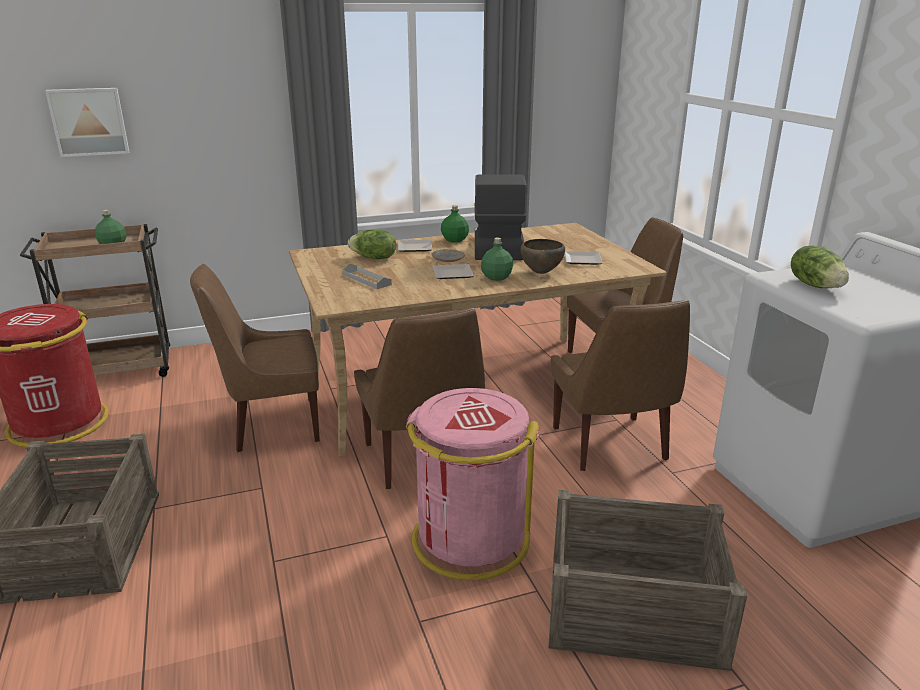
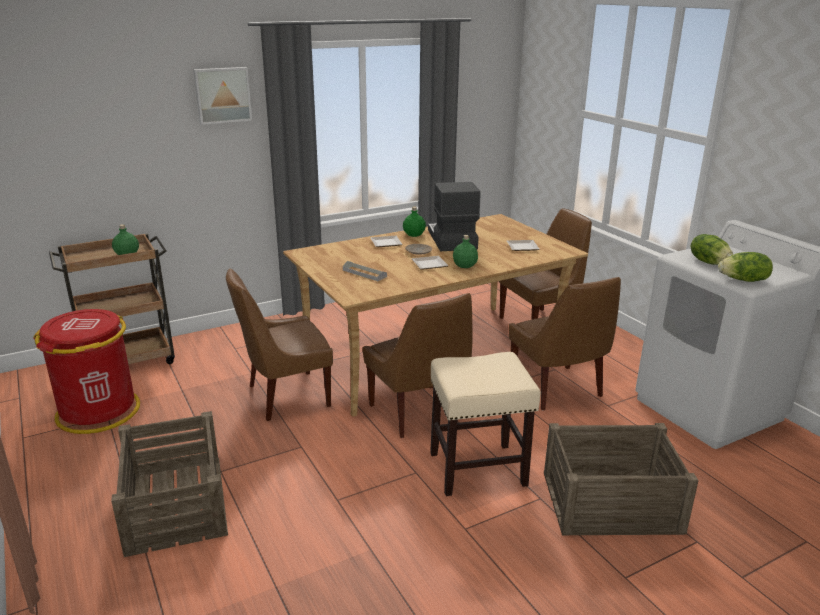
camera: 10 degrees left, 0 degrees up
picture [45,88,129,157] -> picture moved to [193,67,252,125]
lettuce [348,230,396,259] -> lettuce moved to [718,252,773,282]
pink trash can [406,388,539,580] -> beige stool [430,352,541,496]
brown bowl [521,239,565,274] -> none

